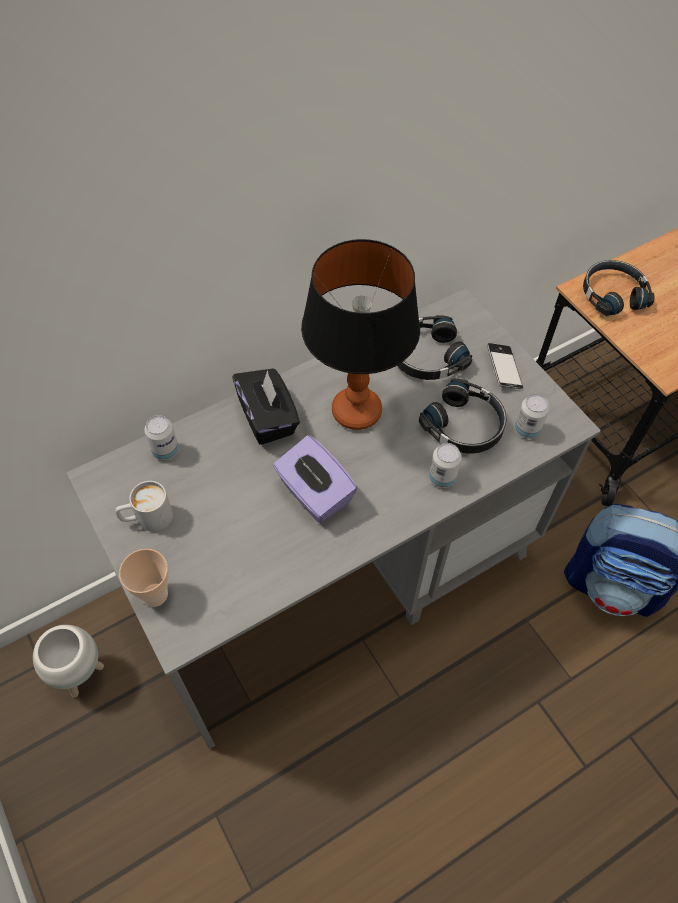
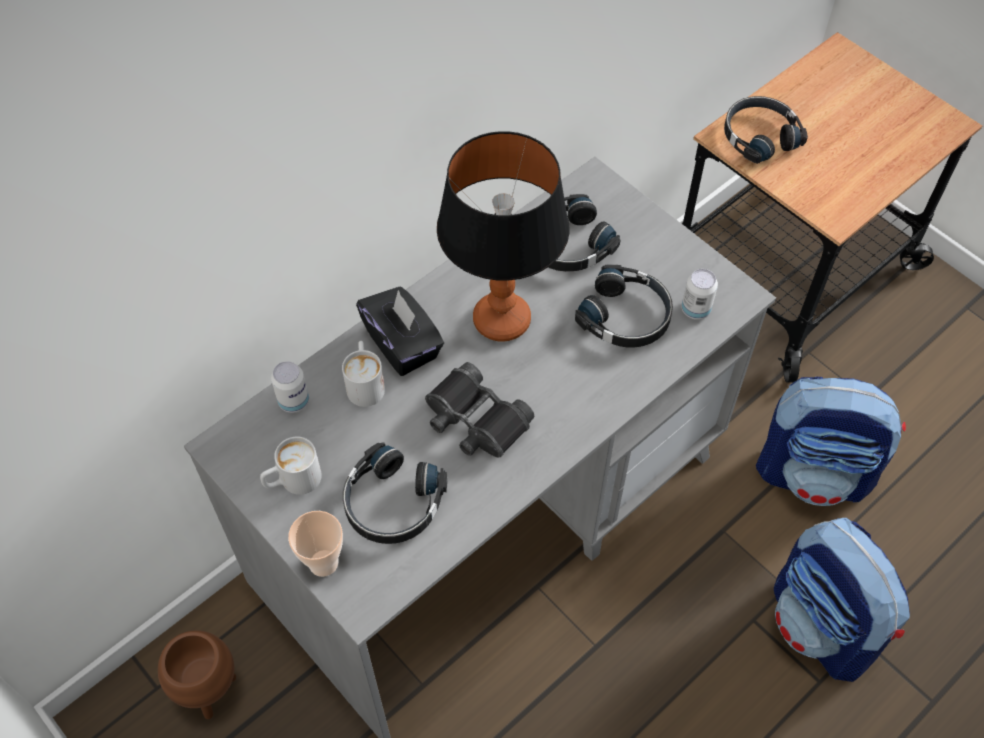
camera: 10 degrees left, 0 degrees up
white planter [33,625,104,698] -> brown planter [158,630,236,719]
purple tissue box [273,435,357,523] -> black binoculars [425,362,534,458]
can [429,443,462,488] -> none
phone [487,343,523,389] -> none
none -> white mug [342,341,385,407]
none -> black headphones [343,442,447,544]
none -> backpack [774,518,910,682]

